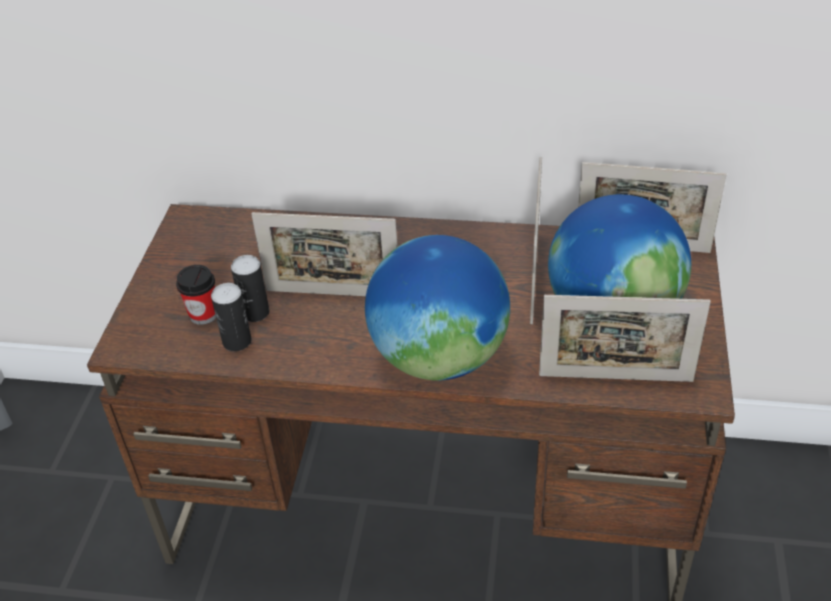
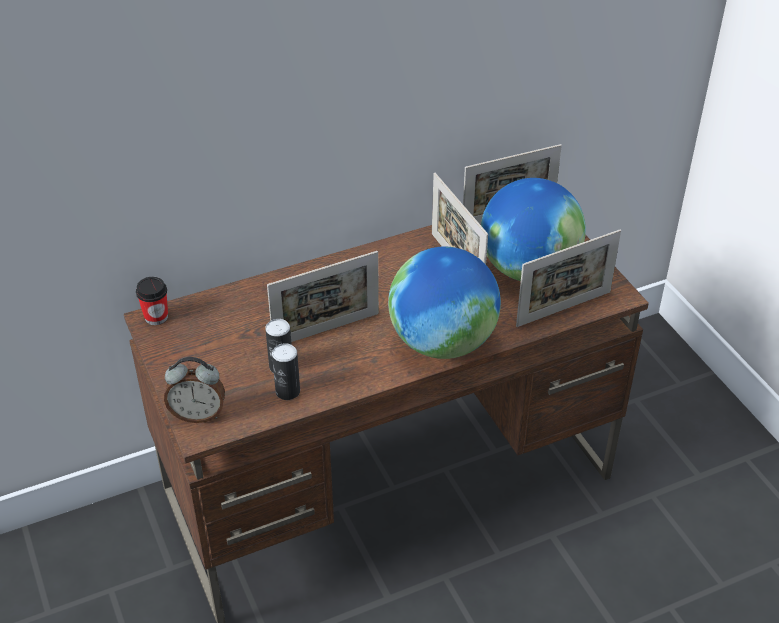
camera: 35 degrees left, 0 degrees up
cup [176,265,216,325] -> cup moved to [136,277,168,325]
none -> alarm clock [164,357,225,423]

